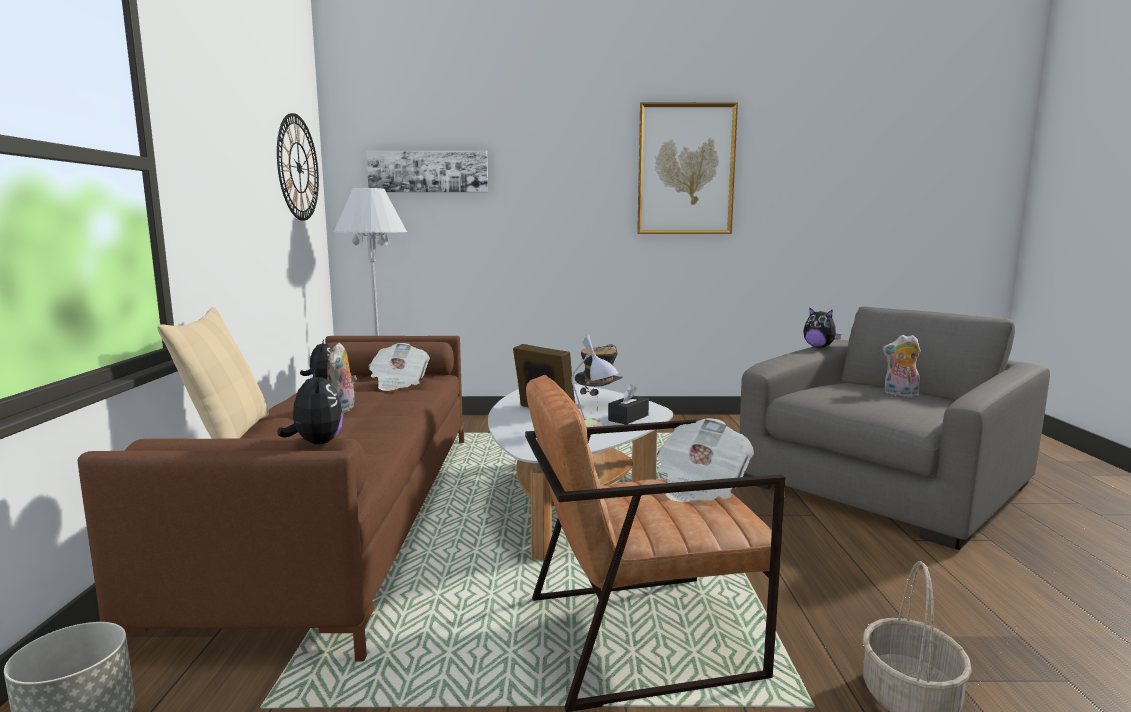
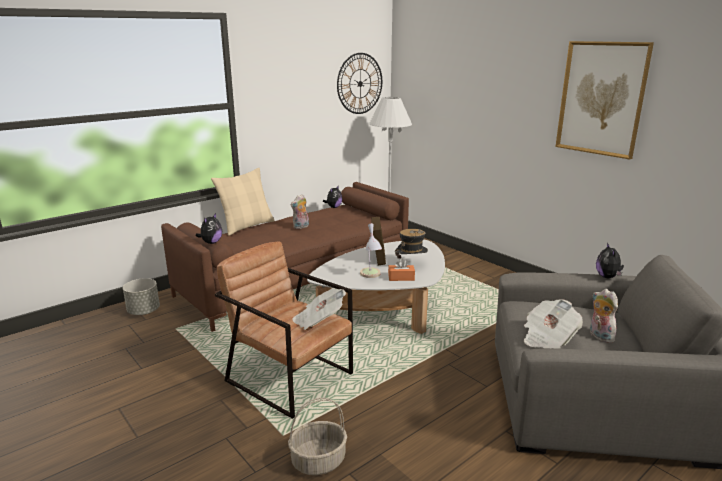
camera: 50 degrees right, 10 degrees up
picture [366,151,488,192] -> none
newspaper [369,343,430,391] -> newspaper moved to [524,299,583,349]
black tissue box [608,384,649,425] -> orange tissue box [388,259,415,281]

